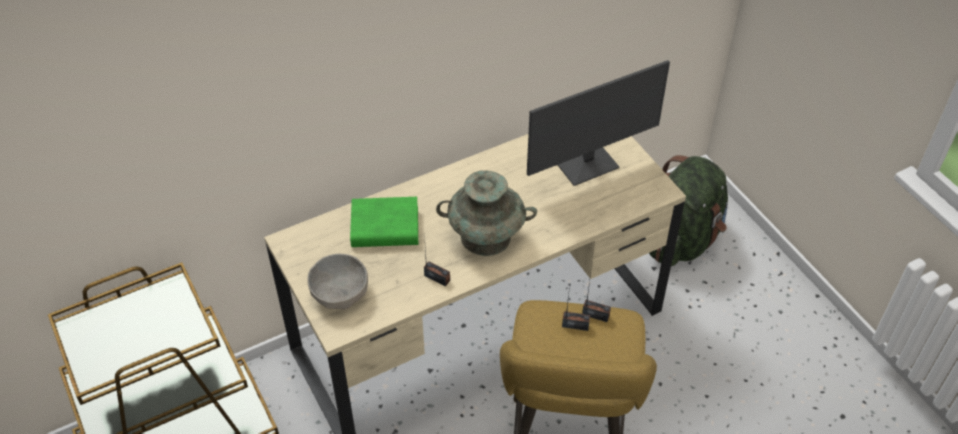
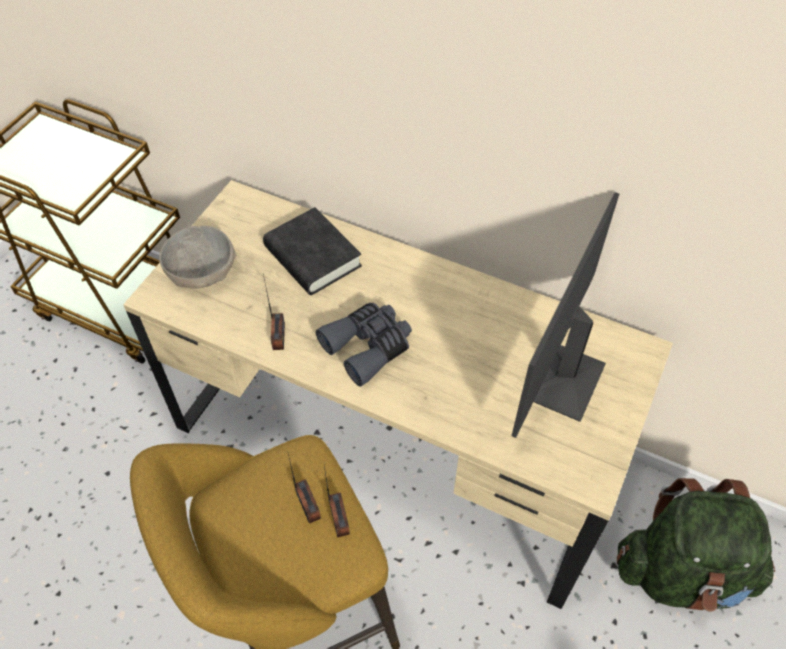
camera: 55 degrees right, 5 degrees up
green book [350,197,418,247] -> black book [263,207,362,295]
turquoise vase [436,170,537,256] -> grey binoculars [316,303,412,387]
monitor [527,60,670,186] -> monitor turned 90 degrees clockwise [512,192,619,438]

